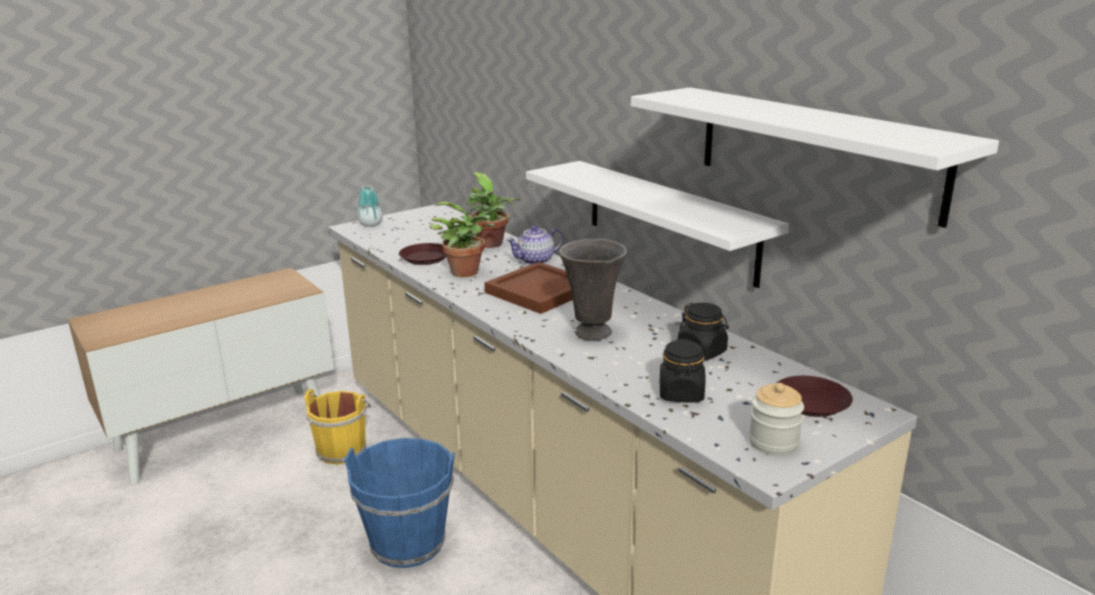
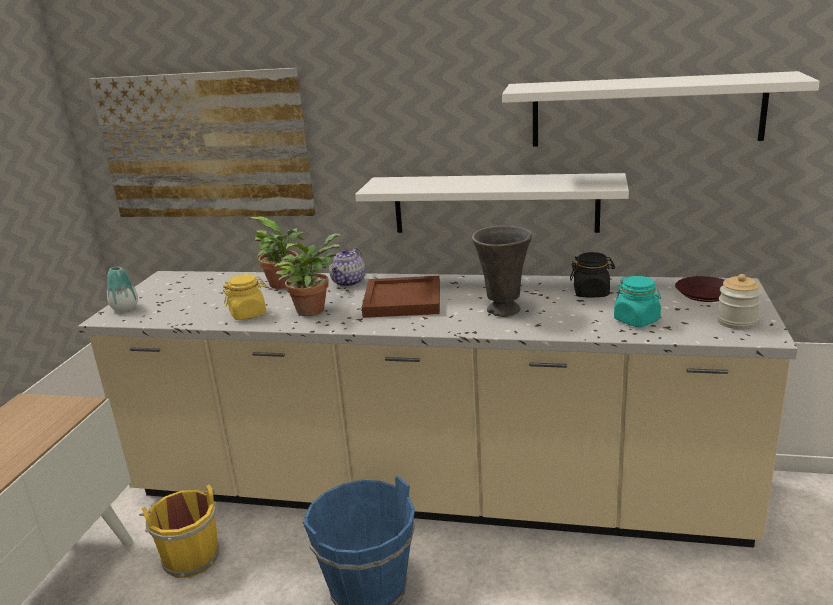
camera: 40 degrees left, 0 degrees up
brown plate [399,243,447,265] -> yellow jar [223,274,266,320]
black jar [660,339,706,403] -> turquoise jar [614,276,661,327]
none -> picture [89,67,315,217]

